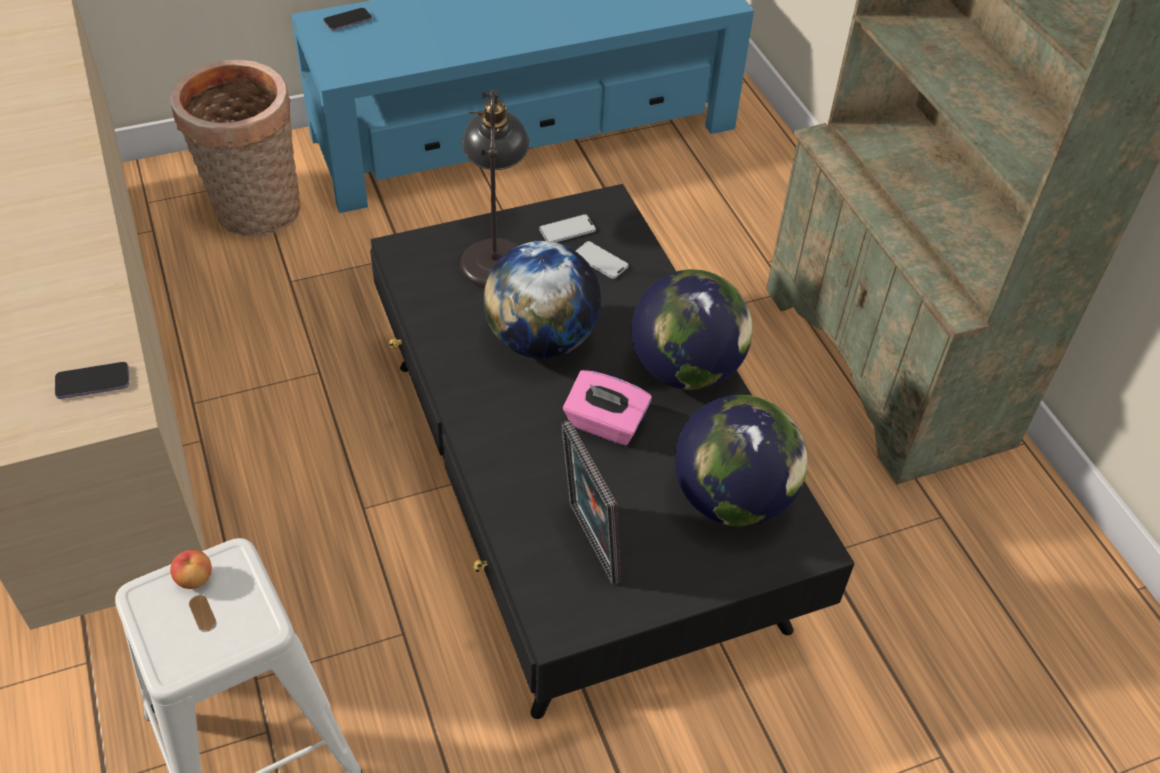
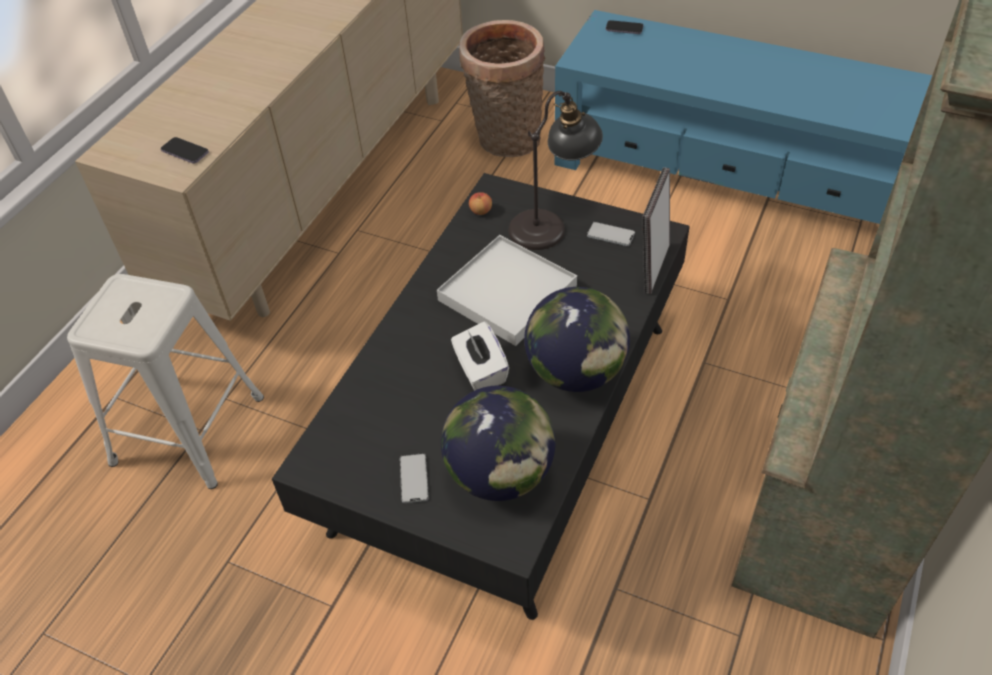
camera: 50 degrees right, 0 degrees up
apple [170,550,212,589] -> apple moved to [469,192,492,215]
globe [484,241,601,359] -> white tray [437,235,577,346]
picture frame [561,420,621,585] -> picture frame moved to [642,168,670,294]
pink tissue box [563,370,652,445] -> white tissue box [451,321,509,391]
phone [575,241,629,279] -> phone moved to [400,453,429,503]

